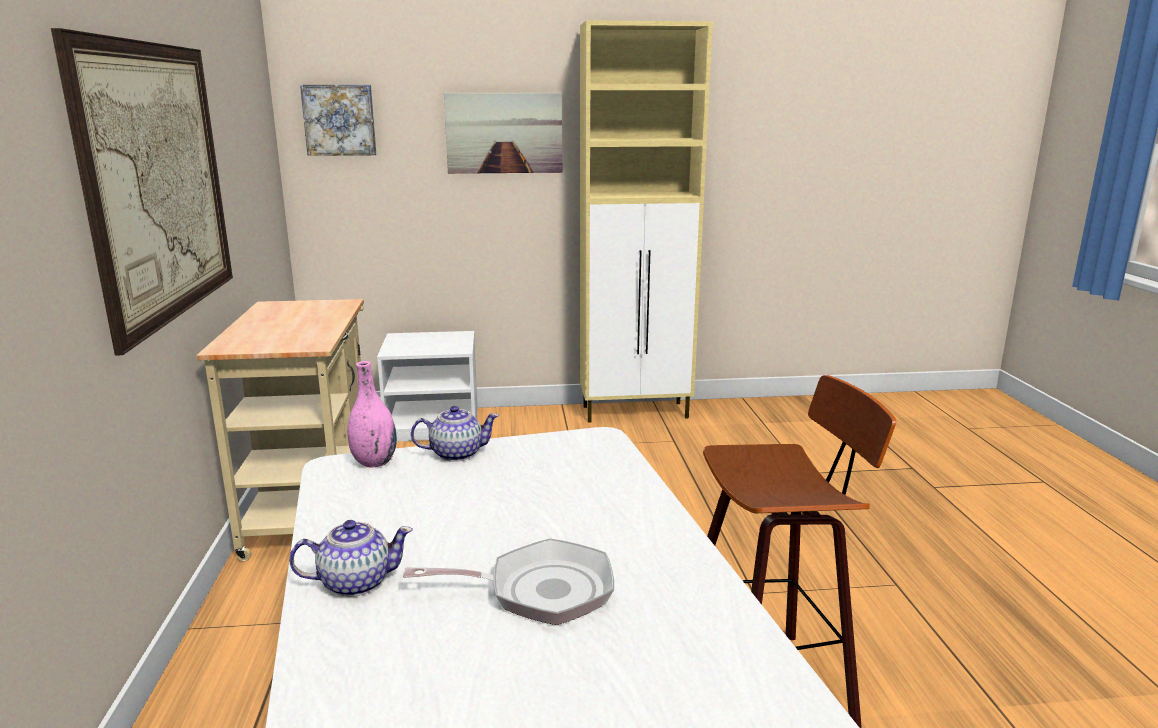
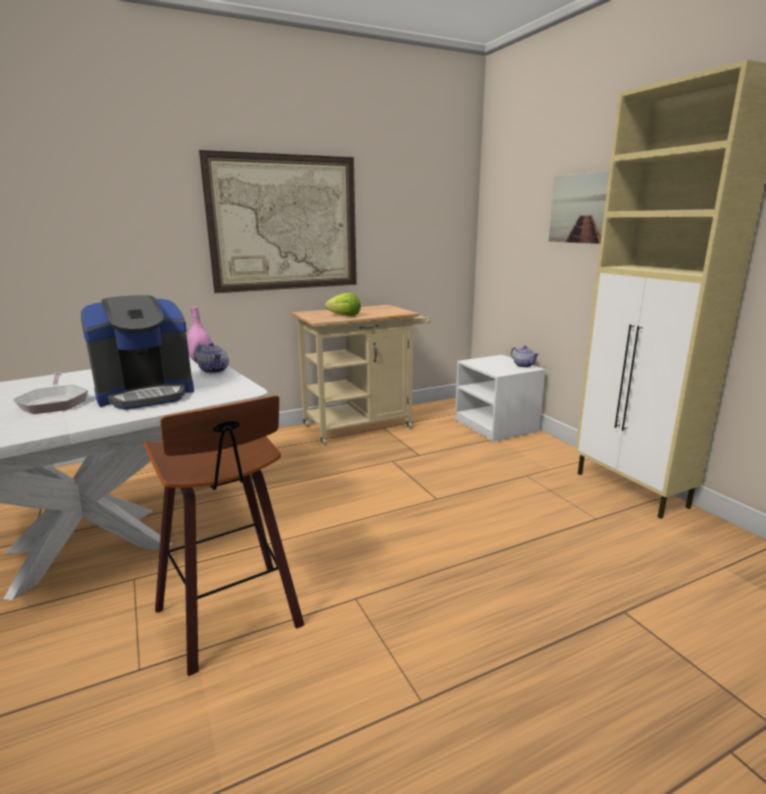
camera: 70 degrees right, 0 degrees up
teapot [289,520,413,597] -> teapot moved to [511,346,539,368]
picture [300,85,376,156] -> none
none -> coffee machine [81,295,194,410]
none -> lettuce [325,293,361,316]

